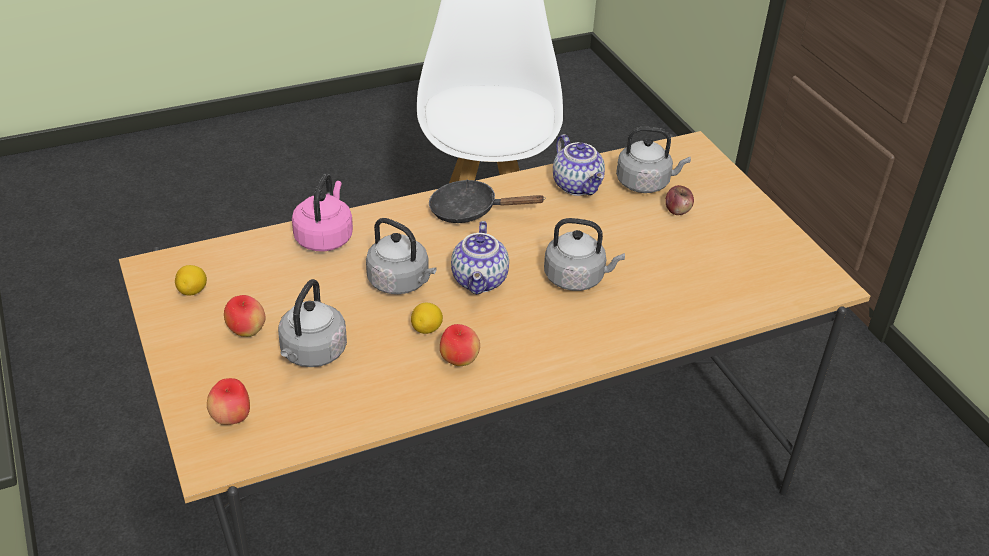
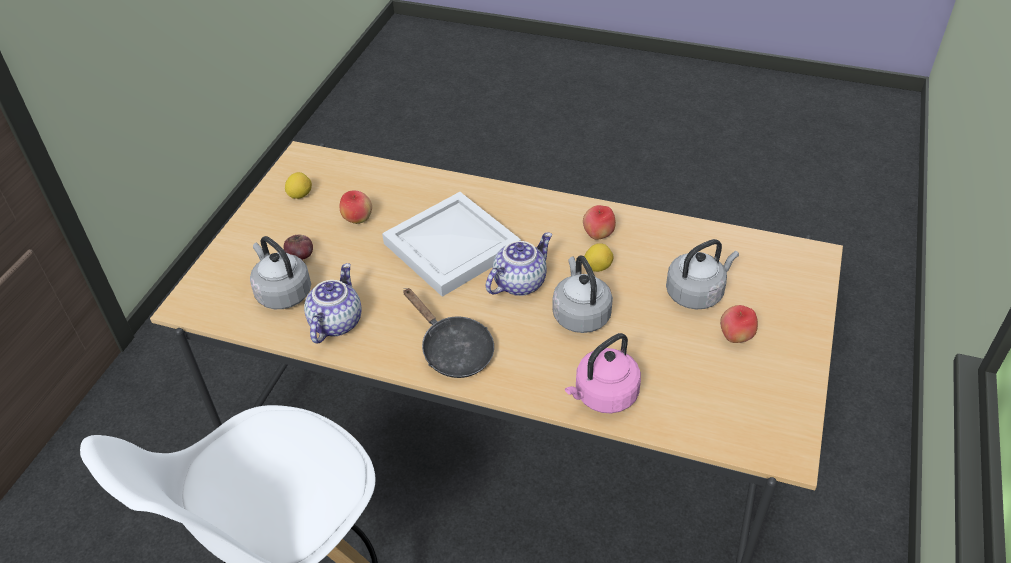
camera: 135 degrees left, 5 degrees up
lemon [175,265,207,296] -> lemon moved to [285,172,312,199]
apple [207,378,250,425] -> apple moved to [340,190,372,224]
grey kettle [544,218,625,291] -> white tray [382,192,521,297]

